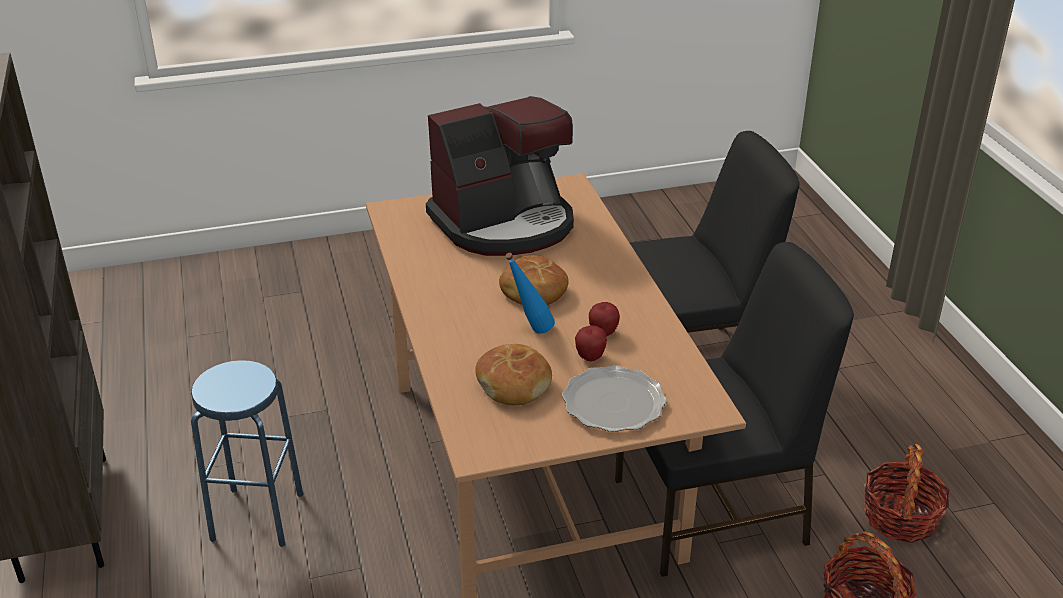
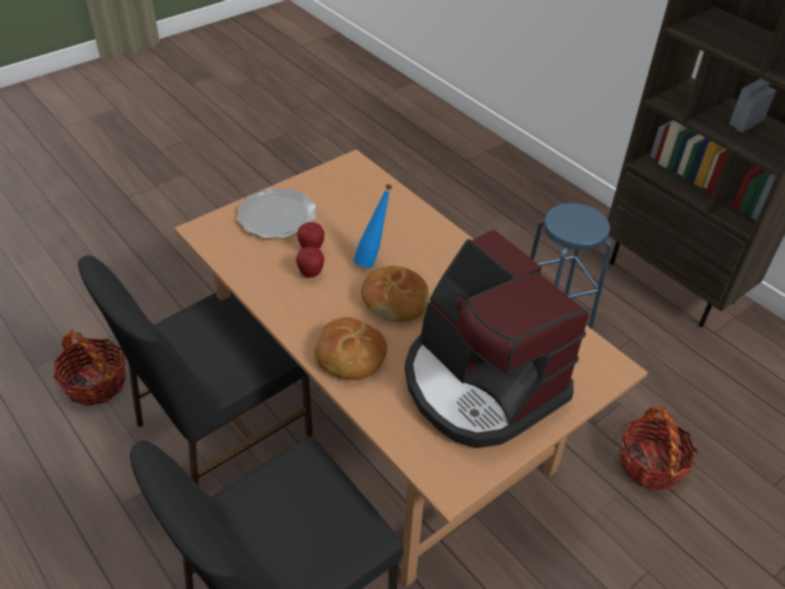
camera: 155 degrees right, 10 degrees up
coffee machine [426,96,574,256] -> coffee machine turned 75 degrees counterclockwise [405,230,589,448]
bread [476,344,552,406] -> bread moved to [314,317,387,380]
basket [864,444,950,543] -> basket moved to [620,407,698,491]

